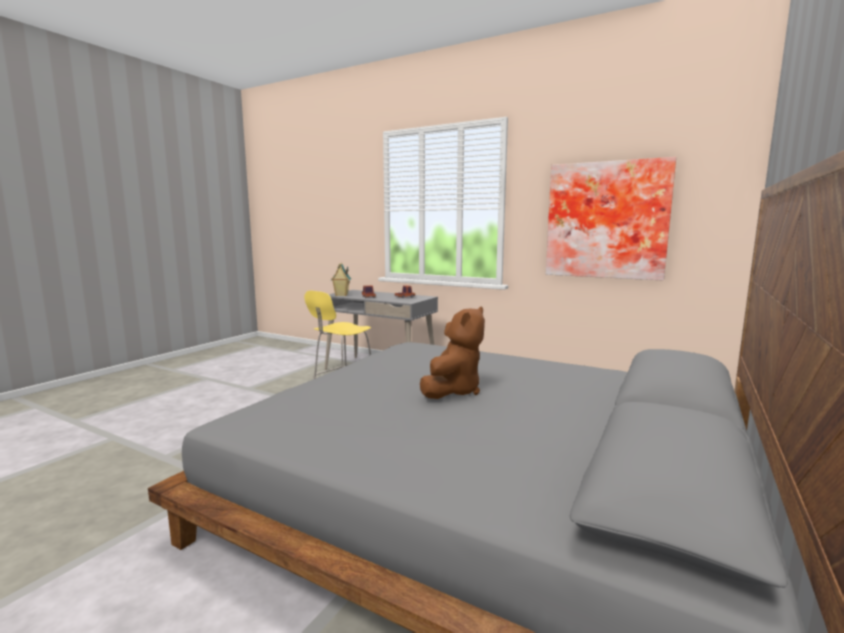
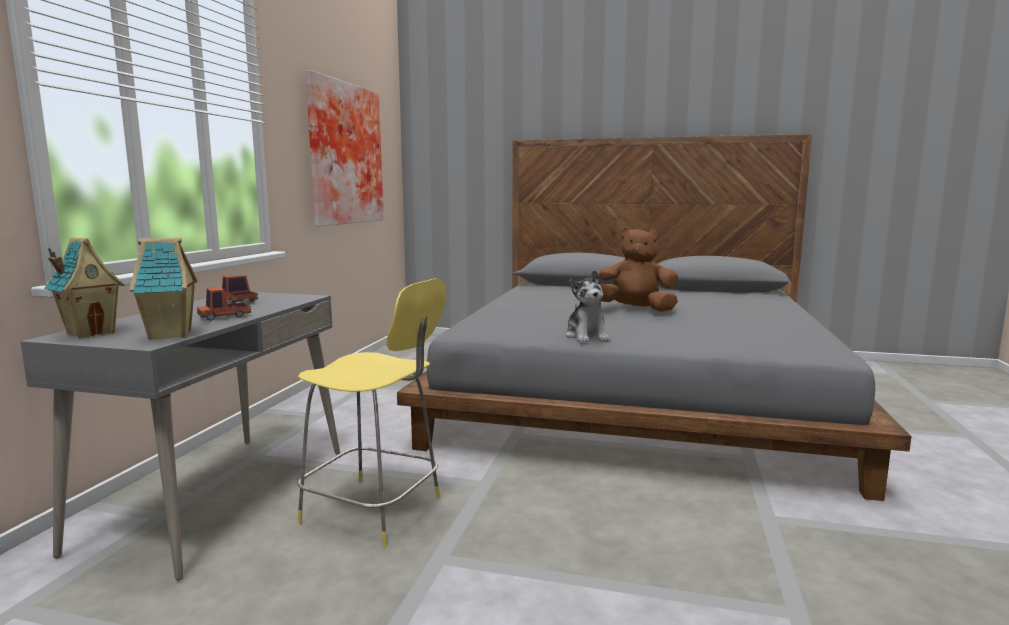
camera: 105 degrees left, 0 degrees up
none -> toy house [44,237,125,339]
none -> plush toy [565,270,610,342]

